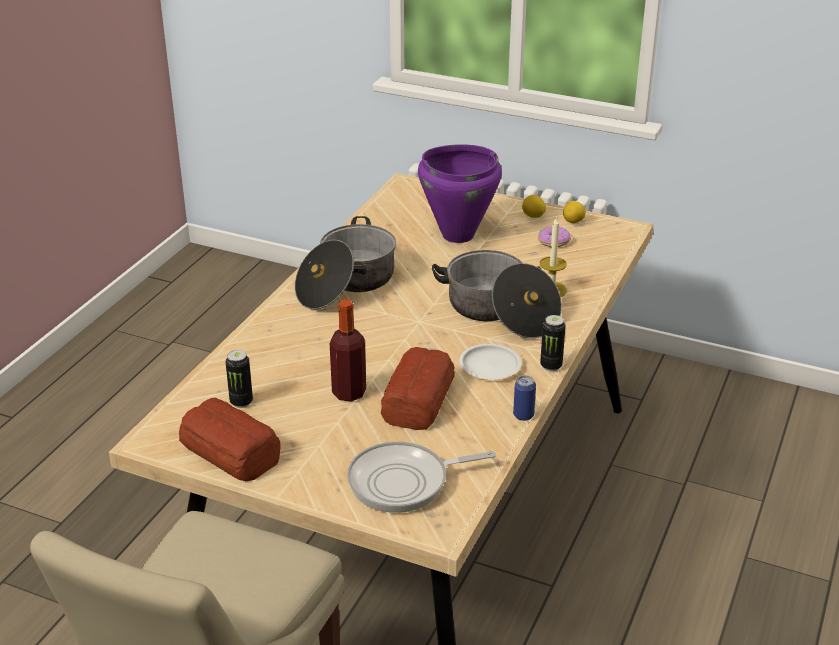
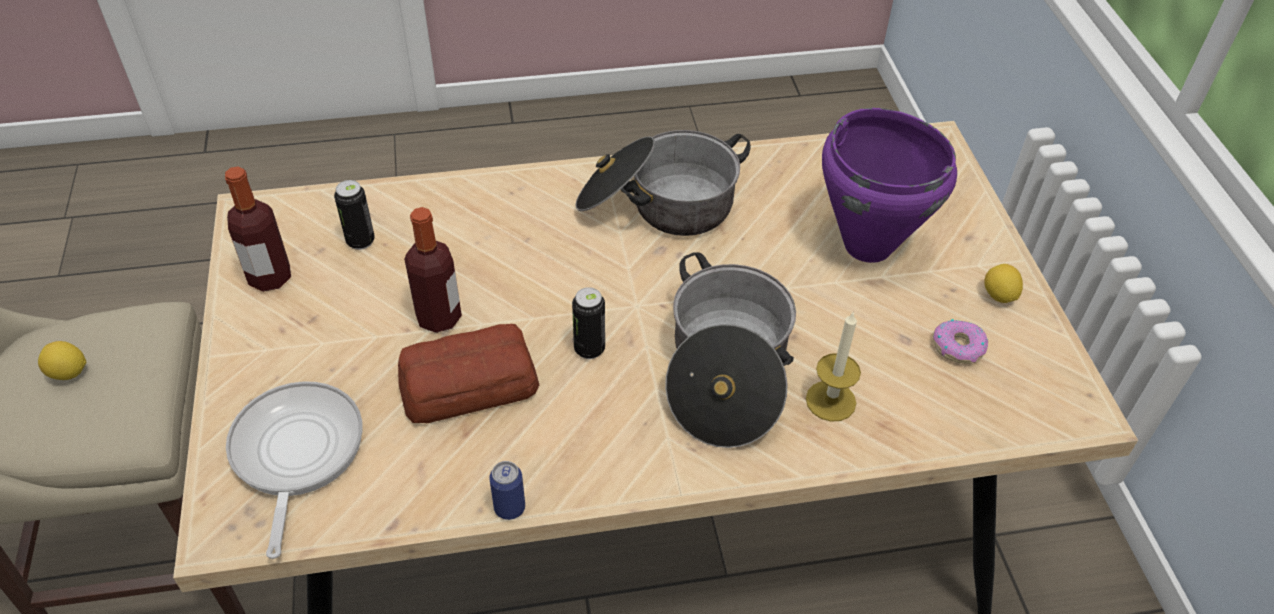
camera: 55 degrees right, 15 degrees up
bread [179,398,281,481] -> bottle [225,166,291,292]
frying pan [347,442,496,513] -> frying pan turned 45 degrees clockwise [226,381,362,559]
white plate [459,344,522,380] -> none
can [540,315,566,371] -> can moved to [572,287,605,359]
lemon [563,201,586,223] -> lemon moved to [38,341,86,380]

